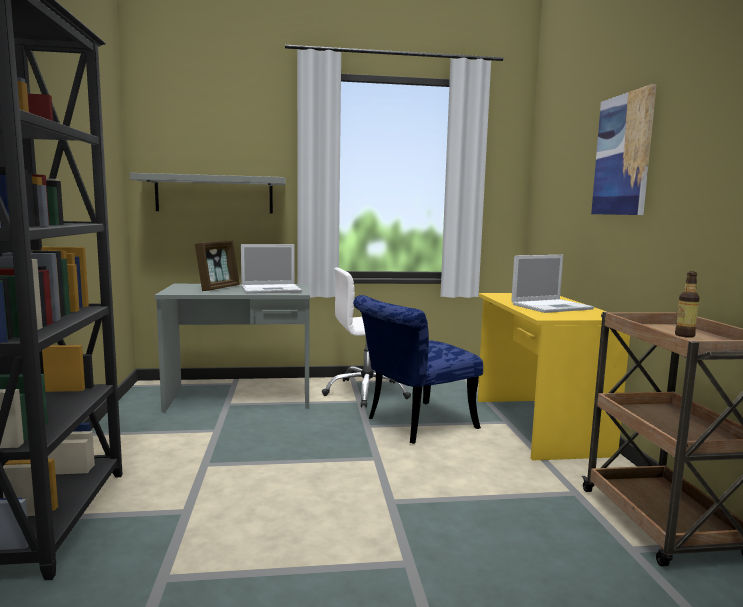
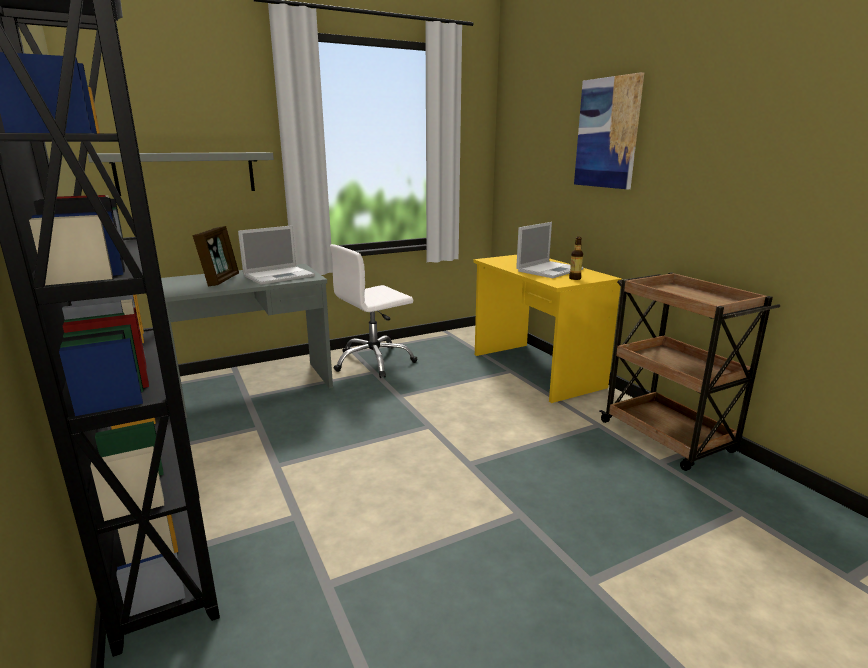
camera: 20 degrees left, 10 degrees up
blue chair [353,295,483,444] -> none
bottle [675,271,700,338] -> bottle moved to [569,237,583,280]

